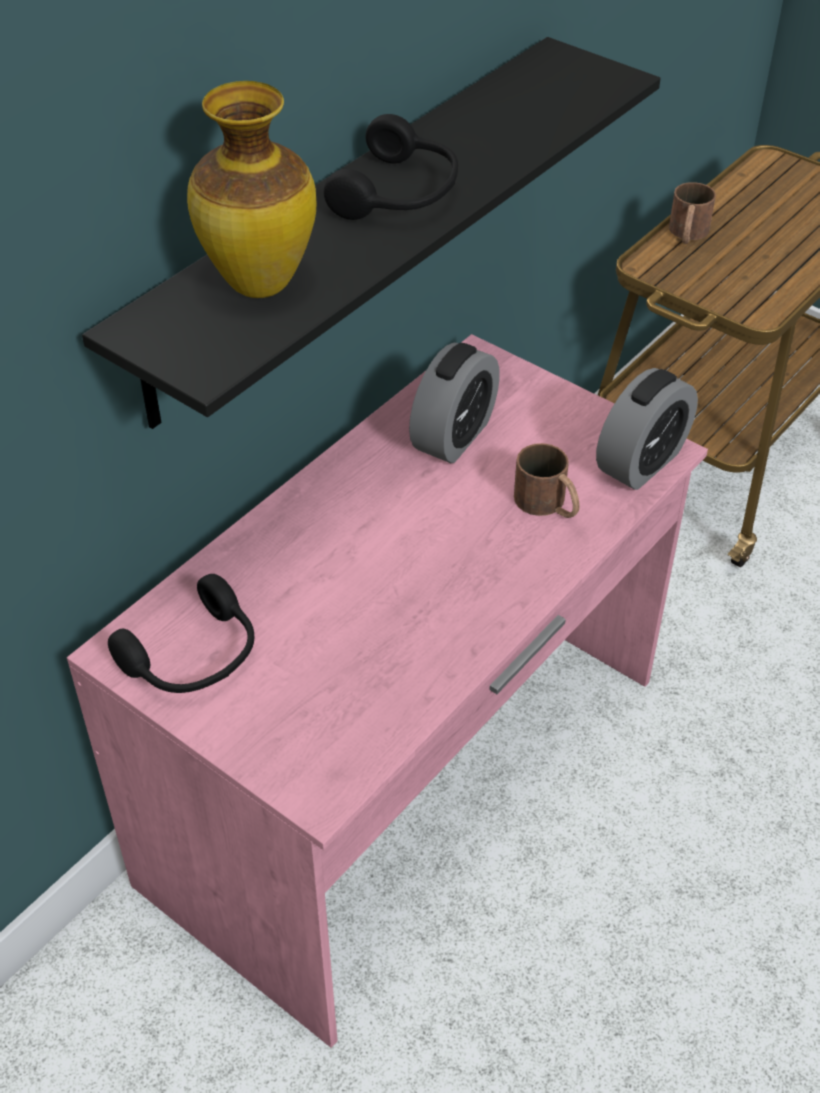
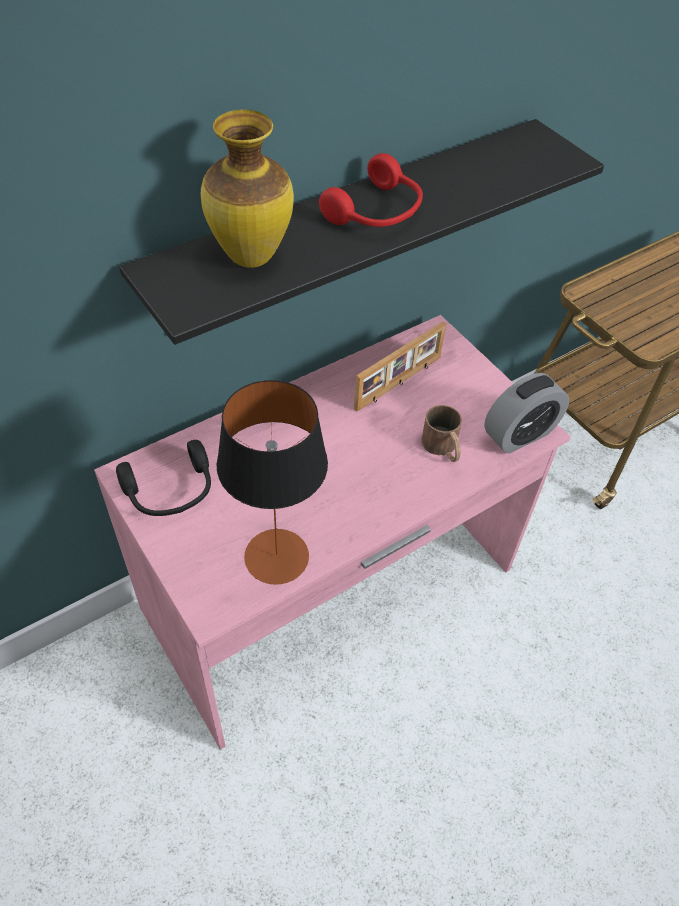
camera: 15 degrees right, 5 degrees up
black headphones [324,114,458,220] -> red headphones [319,153,423,227]
alarm clock [409,343,500,463] -> picture frame [354,322,446,412]
brown mug [669,182,716,244] -> none
none -> table lamp [217,380,328,585]

